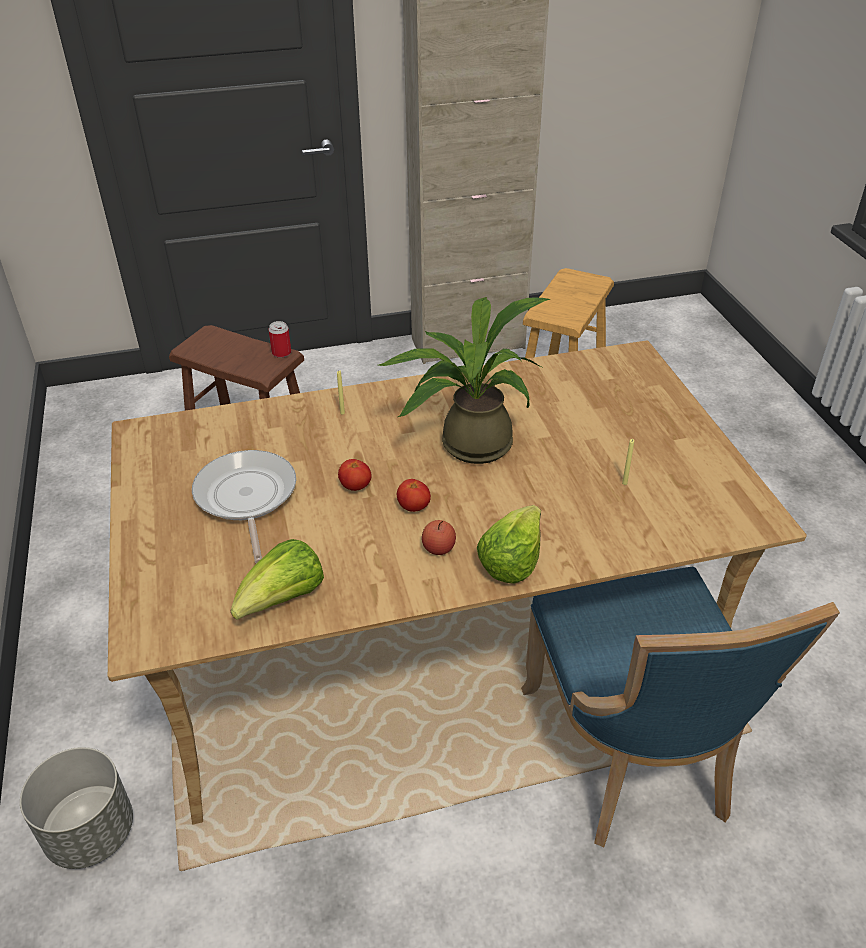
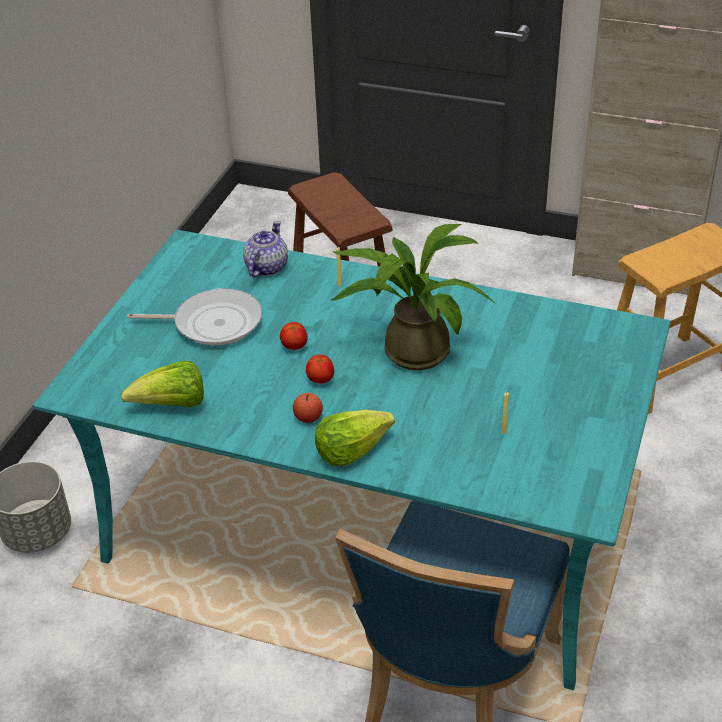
camera: 35 degrees right, 0 degrees up
beige dining table [108,340,807,824] -> turquoise dining table [33,230,671,690]
frying pan [192,450,296,563] -> frying pan turned 75 degrees clockwise [127,288,262,345]
can [268,321,291,358] -> none
none -> teapot [243,221,288,277]

